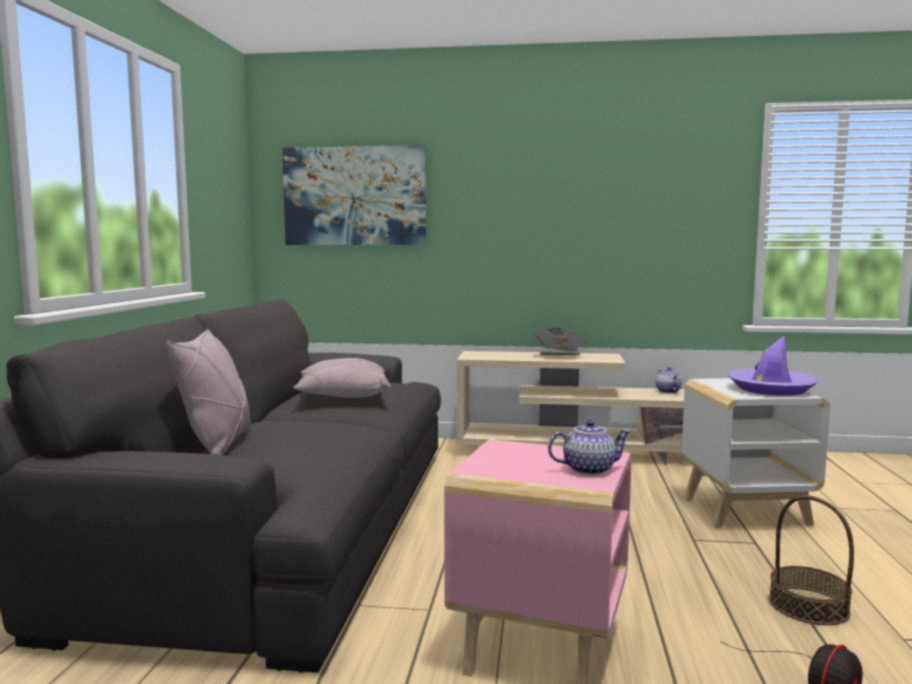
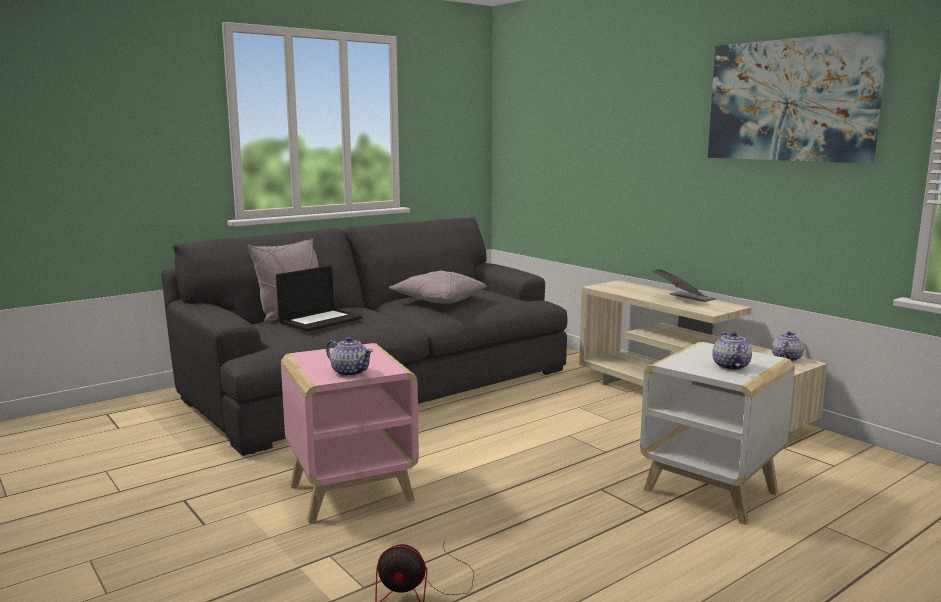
camera: 45 degrees right, 5 degrees up
picture [282,145,426,245] -> picture moved to [708,30,890,164]
purple hat [728,335,818,396] -> teapot [712,332,752,370]
basket [769,495,854,625] -> none
none -> laptop [276,265,363,331]

